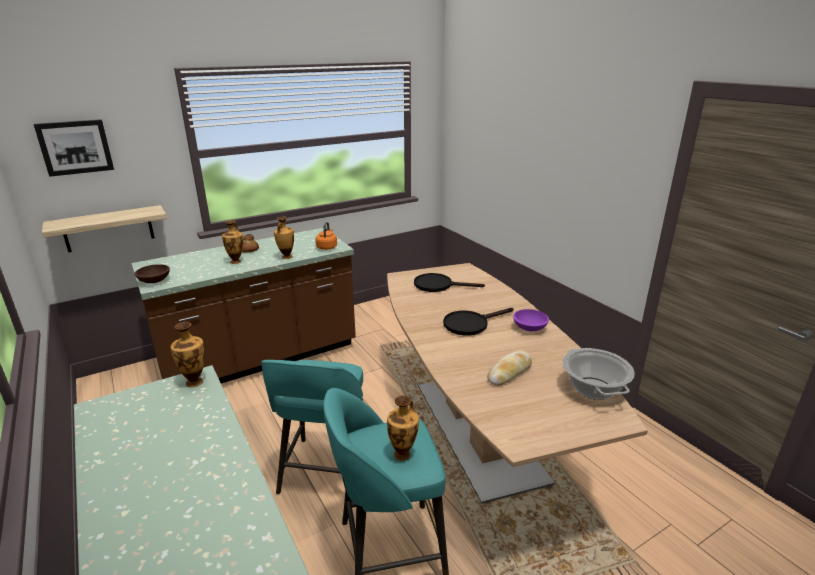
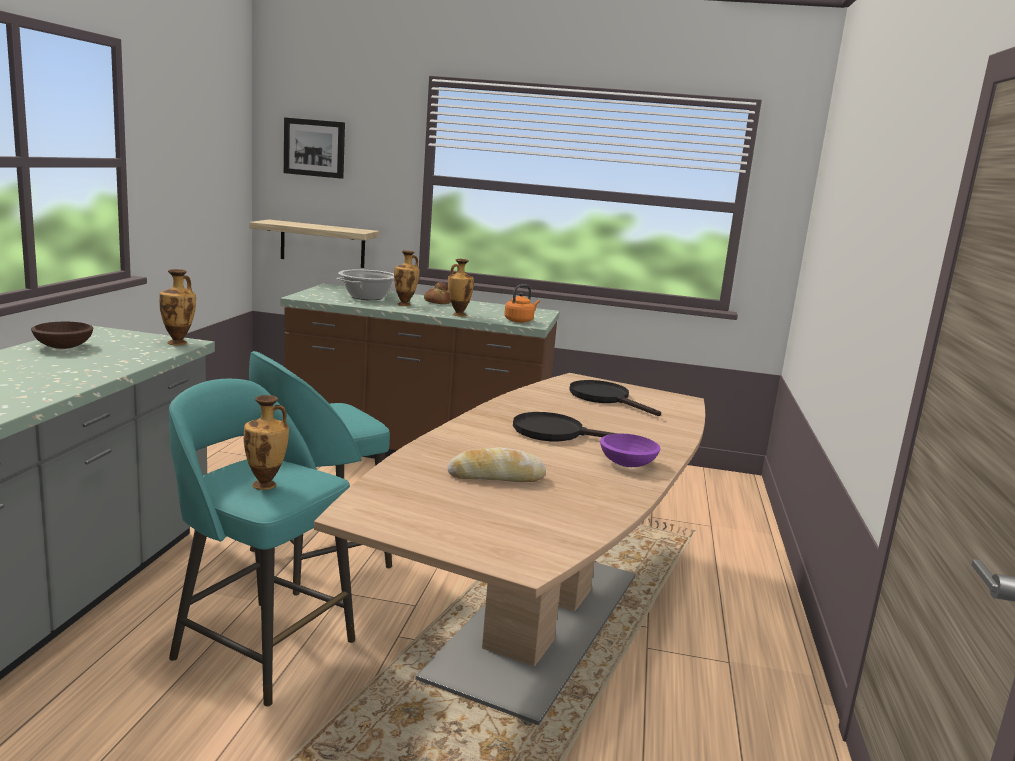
camera: 40 degrees right, 10 degrees down
brown bowl [134,264,170,283] -> brown bowl moved to [31,322,93,349]
cooking pot [562,348,635,400] -> cooking pot moved to [336,270,394,300]

